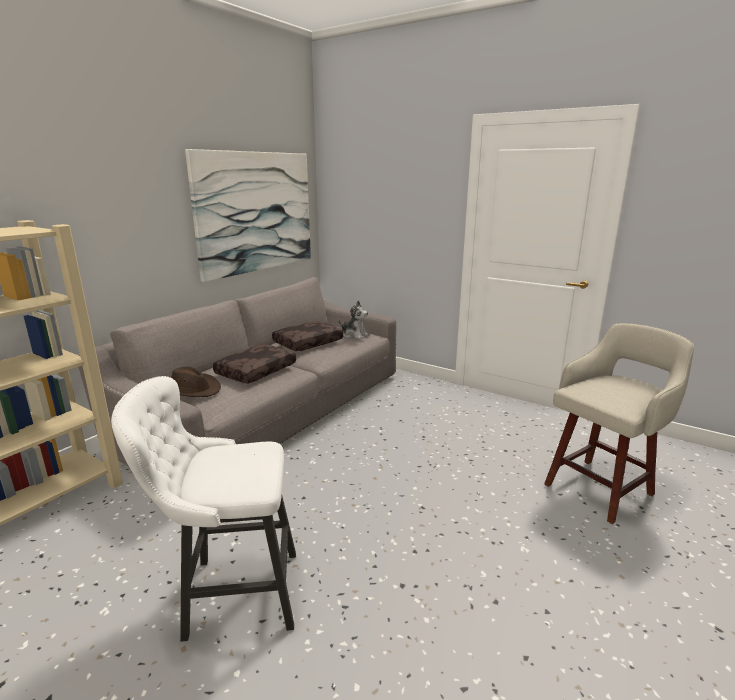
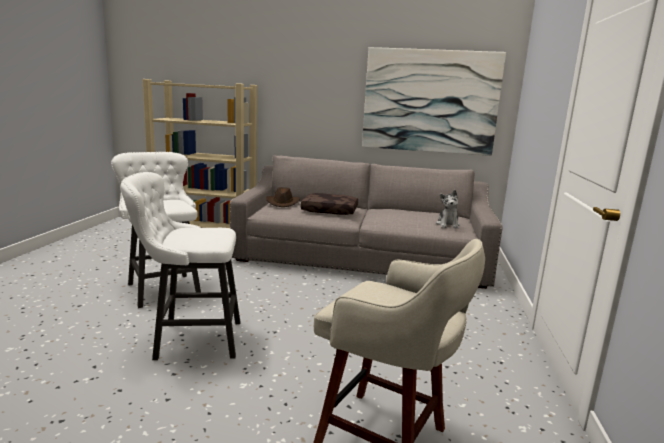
camera: 65 degrees right, 5 degrees down
brown pillow [272,321,343,351] -> none
none -> white stool [121,172,240,360]

